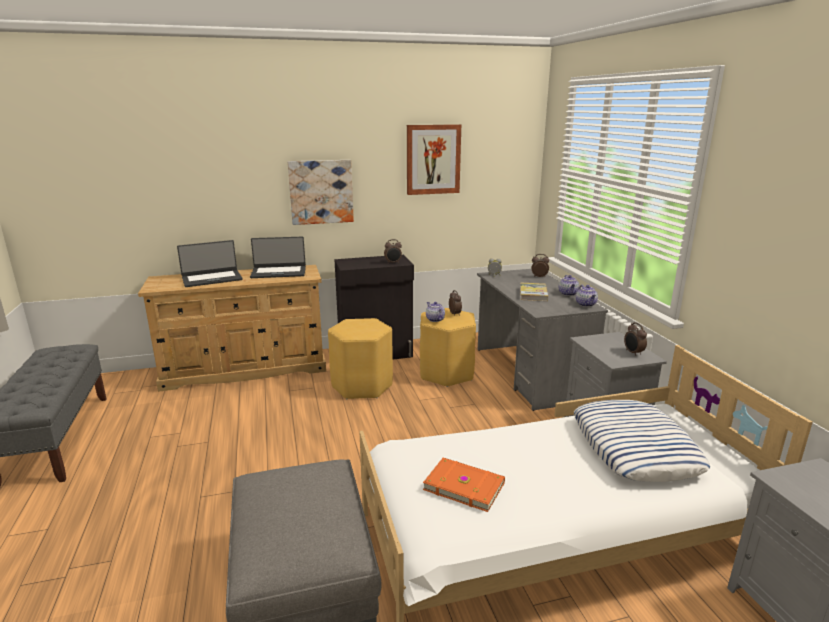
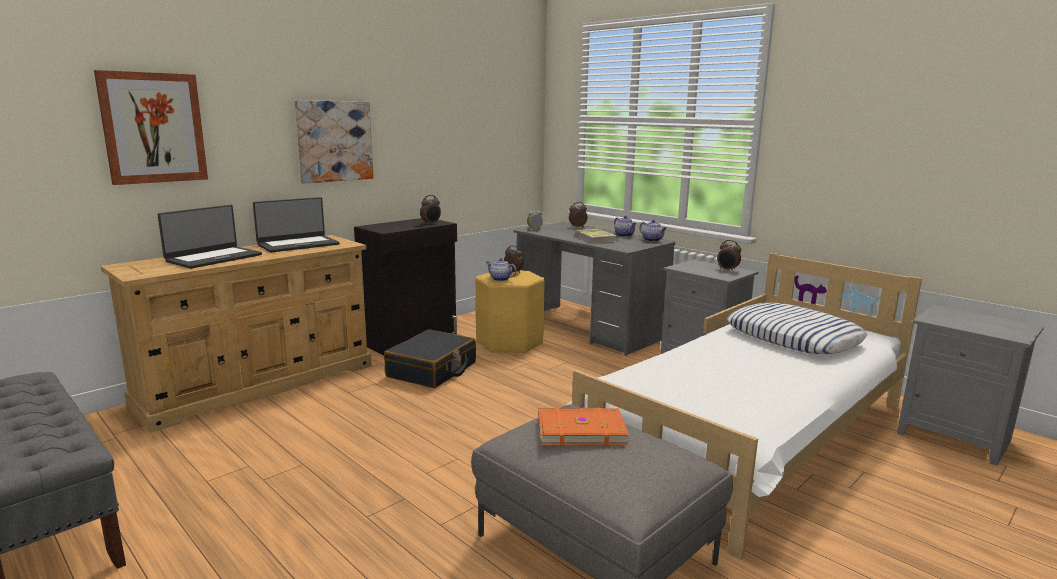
camera: 30 degrees left, 5 degrees down
yellow stool [328,318,393,399] -> black suitcase [384,329,476,388]
picture [407,124,461,195] -> picture moved to [94,70,208,185]
orange book [423,458,505,512] -> orange book moved to [538,408,629,446]

